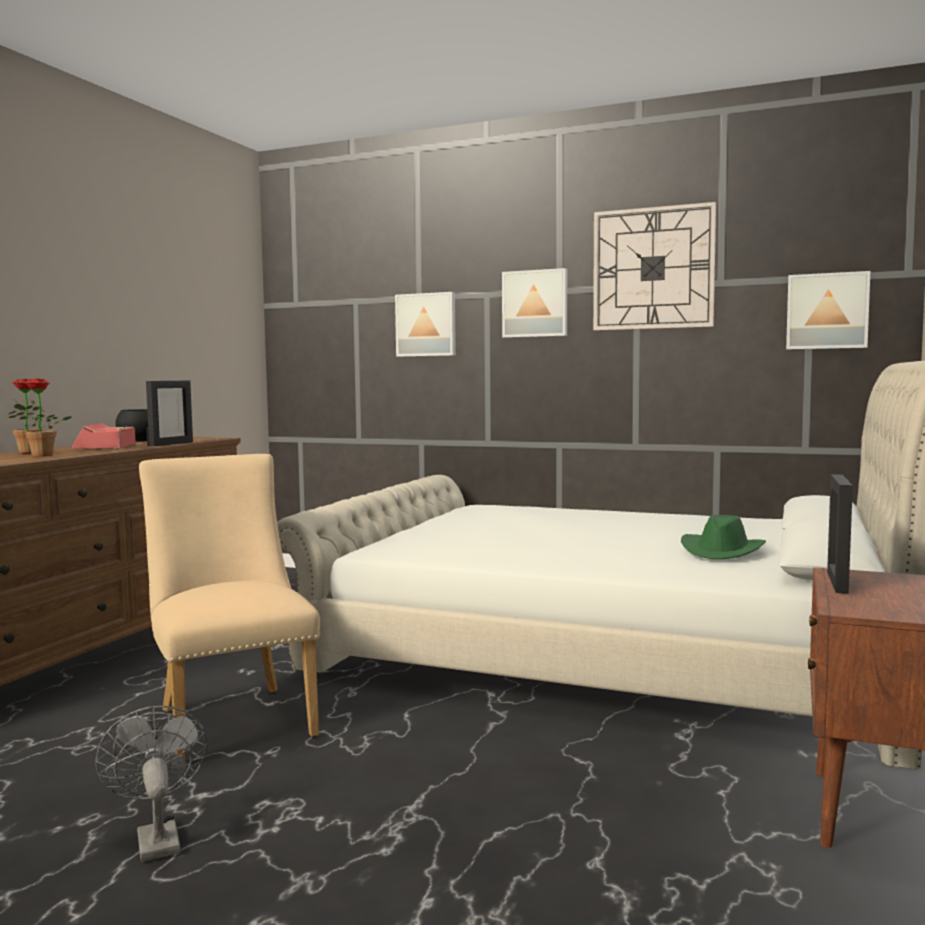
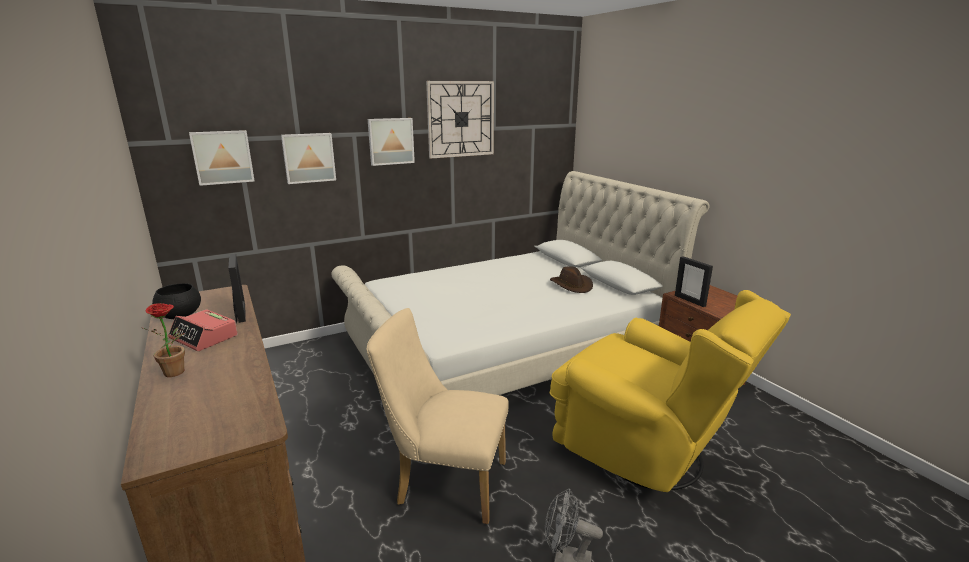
camera: 50 degrees left, 15 degrees up
potted plant [16,378,71,457] -> none
green hat [681,515,766,559] -> brown hat [550,266,593,293]
picture [786,271,870,350] -> picture moved to [189,130,255,186]
none -> yellow armchair [550,290,791,492]

